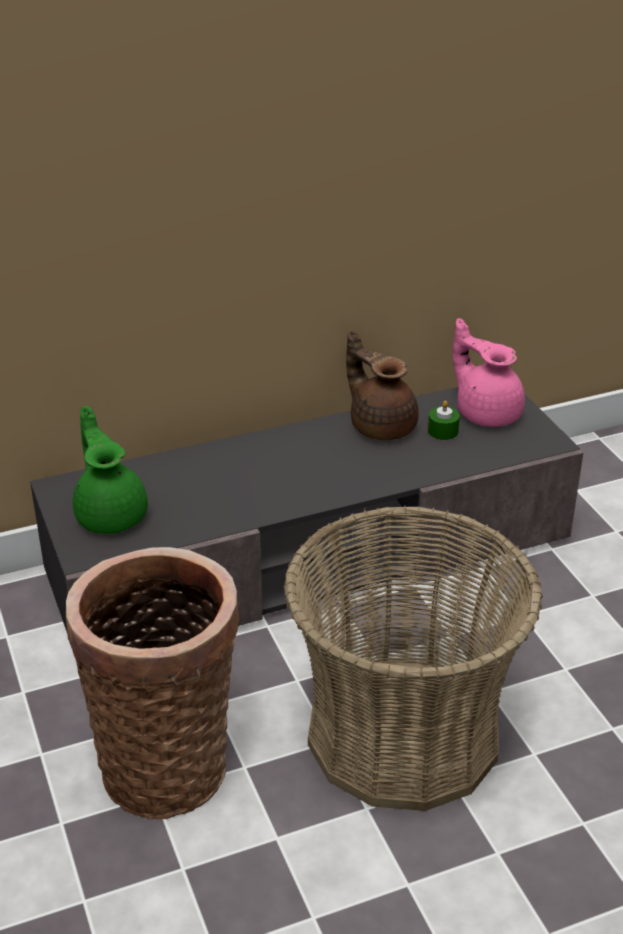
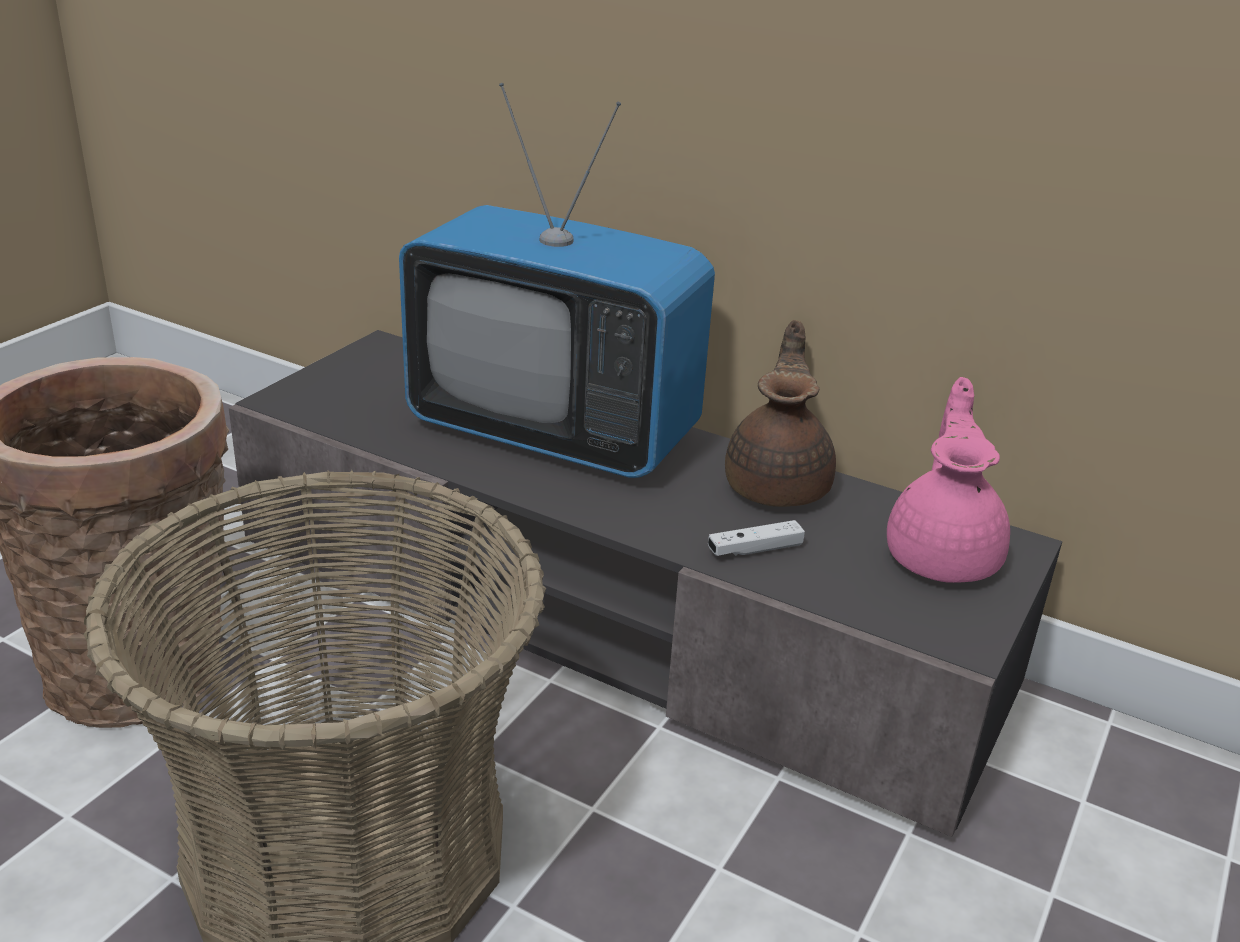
camera: 50 degrees right, 5 degrees down
green teapot [73,406,148,534] -> none
green candle [428,401,460,440] -> none
none -> television [399,83,715,478]
none -> white game controller [708,520,805,556]

